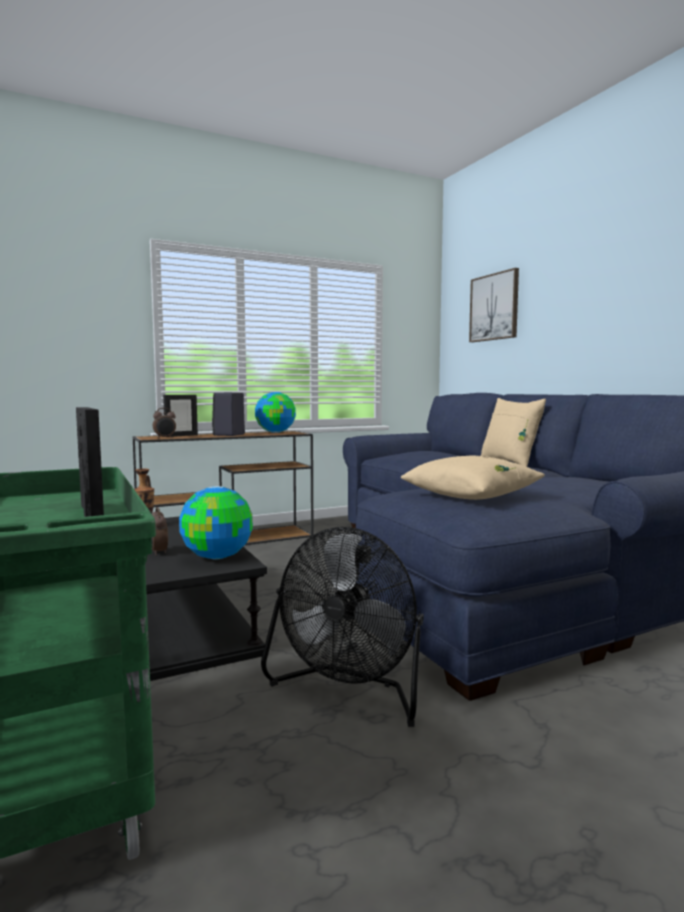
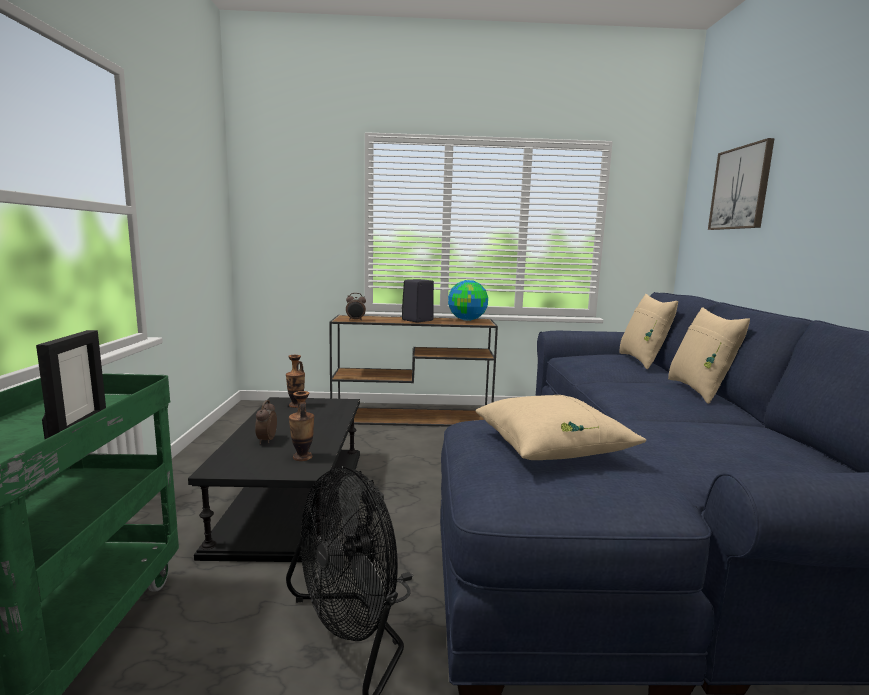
camera: 25 degrees right, 5 degrees up
picture frame [163,395,198,437] -> none
globe [179,486,253,559] -> vase [289,391,314,461]
none -> beige pillow [620,294,678,369]

